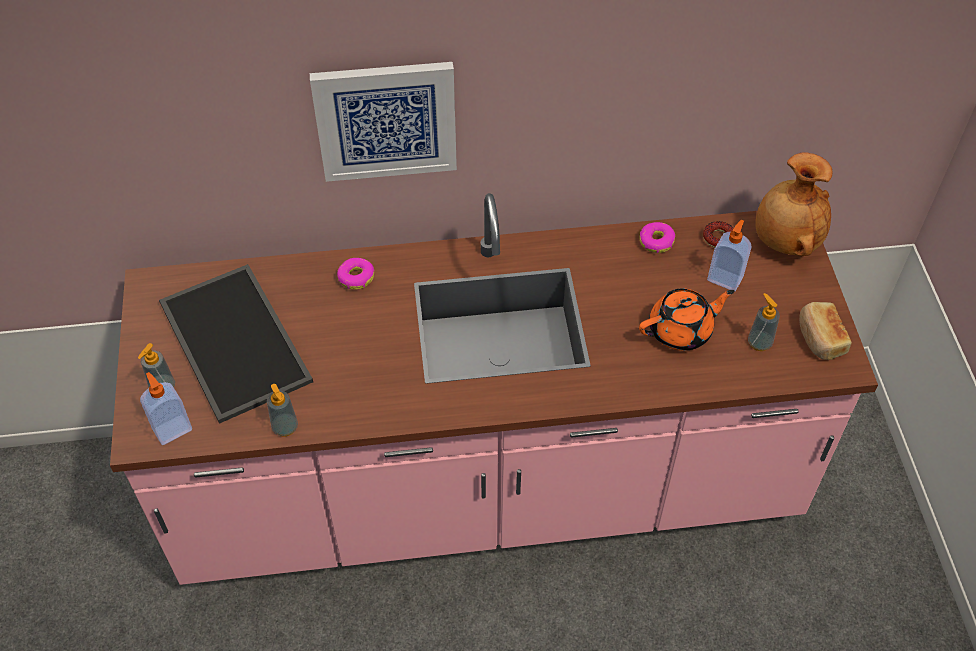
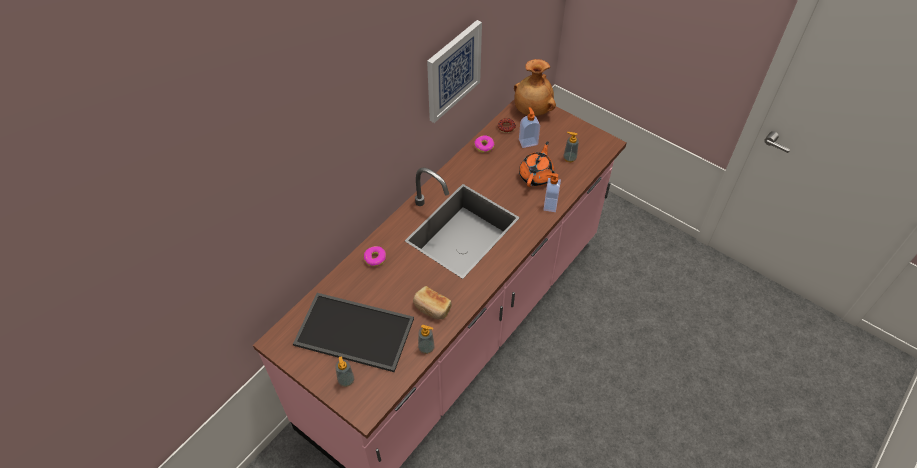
camera: 45 degrees left, 0 degrees up
soap dispenser [140,372,192,445] -> soap dispenser moved to [543,173,561,212]
picture [310,62,457,182] -> picture moved to [427,20,482,123]
bread [799,302,852,360] -> bread moved to [413,286,452,319]

